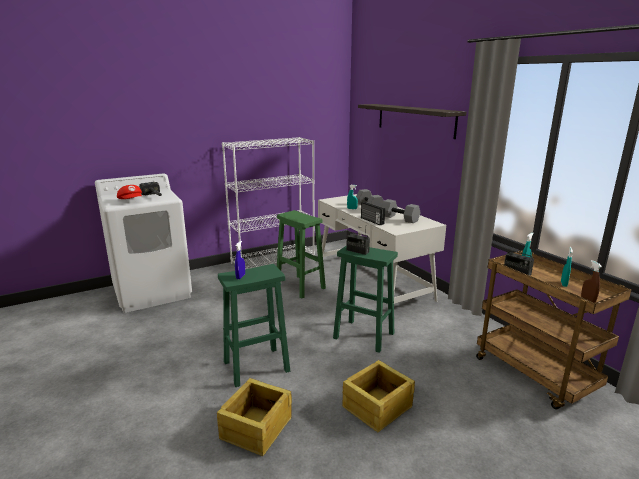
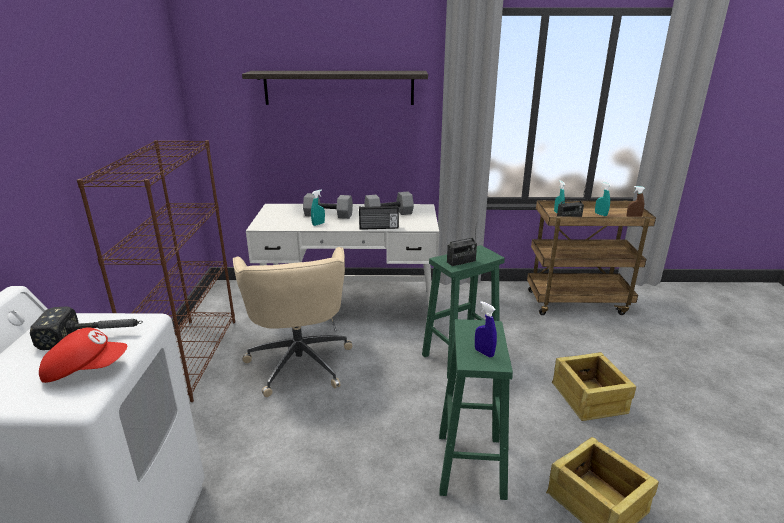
camera: 60 degrees left, 5 degrees up
white bookcase [222,137,315,269] -> brown bookcase [77,140,235,402]
green stool [277,210,326,299] -> beige office chair [233,247,352,397]

